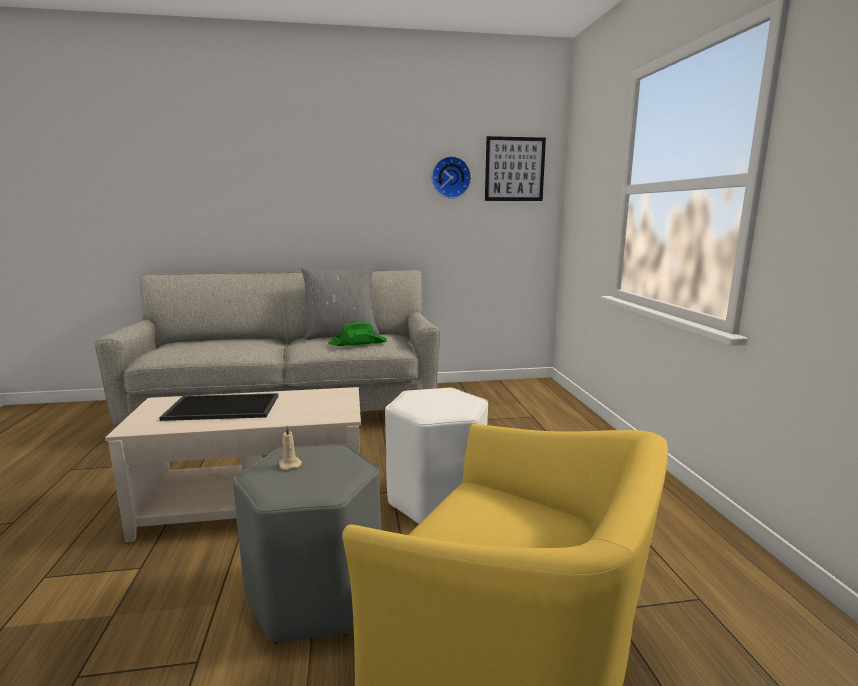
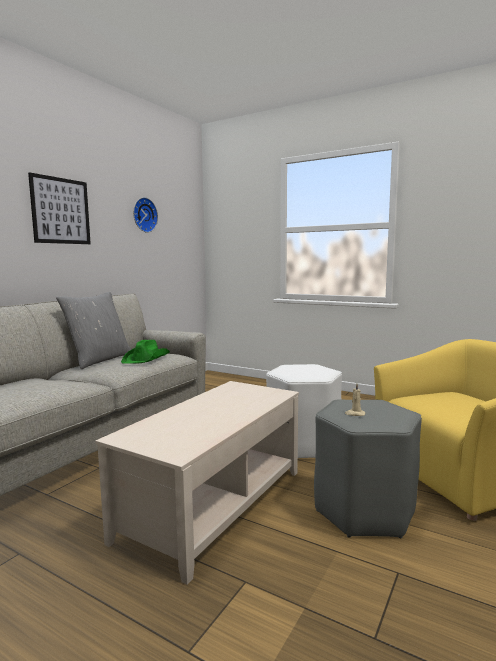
camera: 50 degrees left, 5 degrees down
tray [159,393,278,421] -> none
picture [485,136,546,201] -> picture moved to [28,172,91,244]

